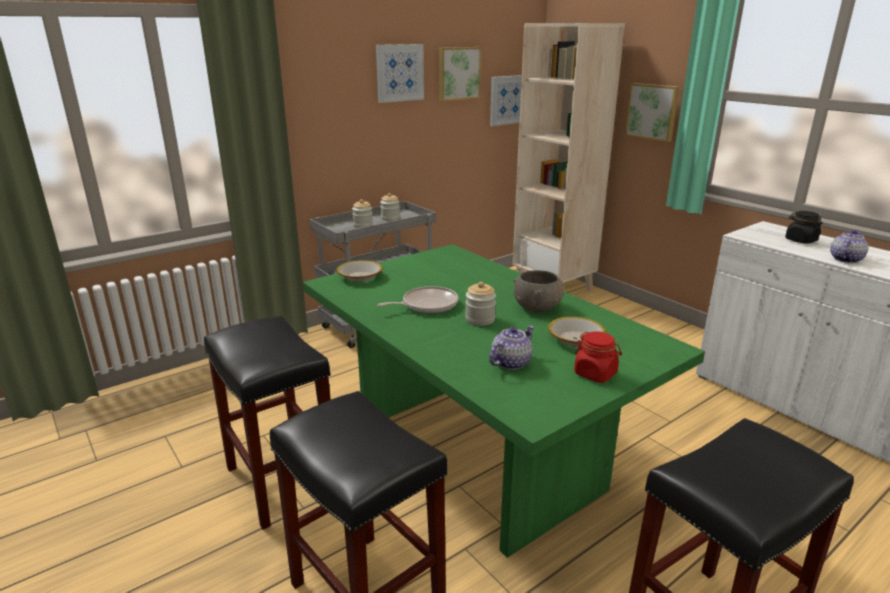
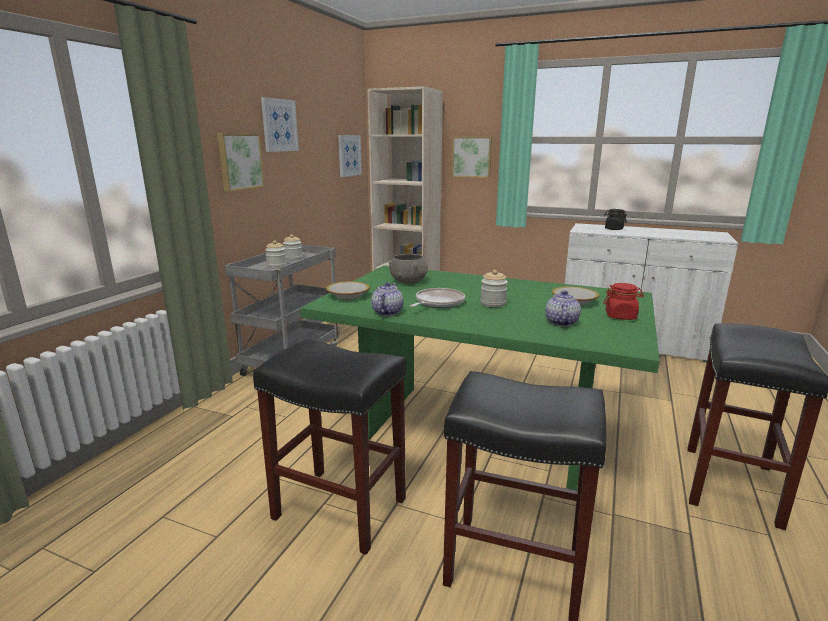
camera: 30 degrees left, 5 degrees down
picture [439,47,482,101] -> picture moved to [217,133,265,192]
grey bowl [514,270,564,312] -> grey bowl moved to [389,254,428,284]
teapot [830,230,869,263] -> teapot moved to [371,282,404,316]

